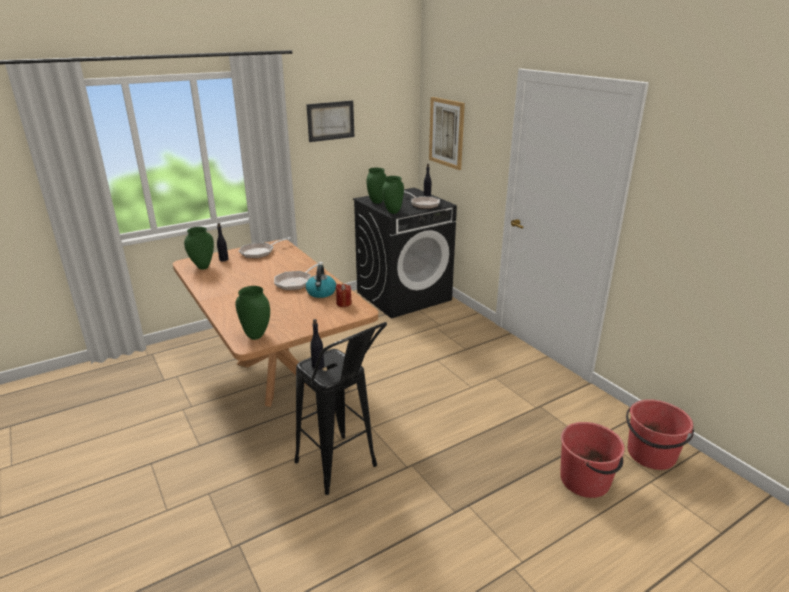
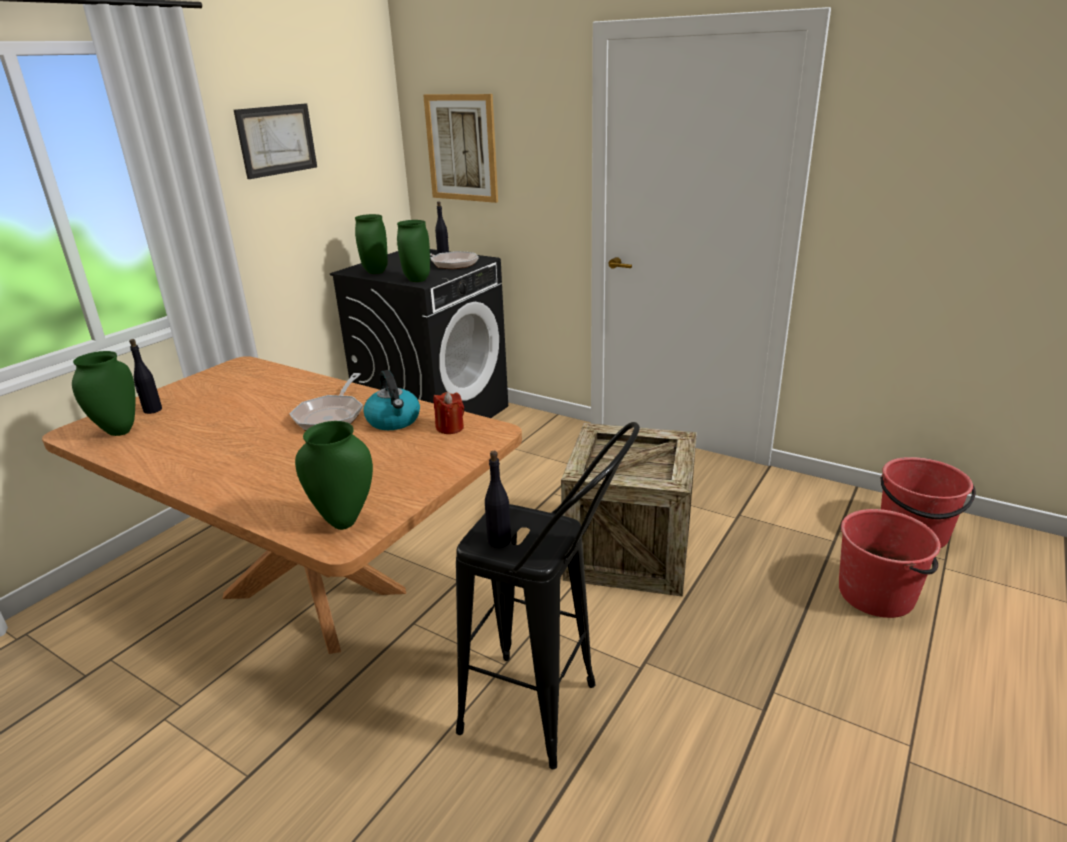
camera: 25 degrees left, 0 degrees up
frying pan [239,237,291,258] -> none
none -> crate [561,423,697,597]

